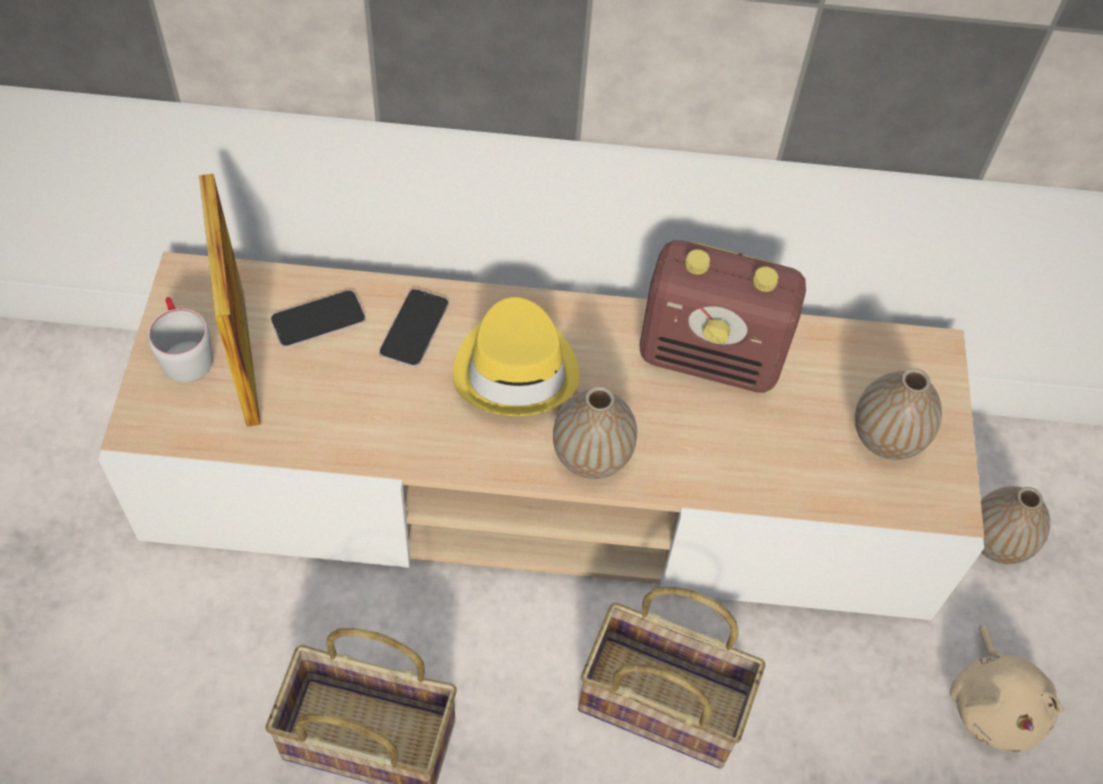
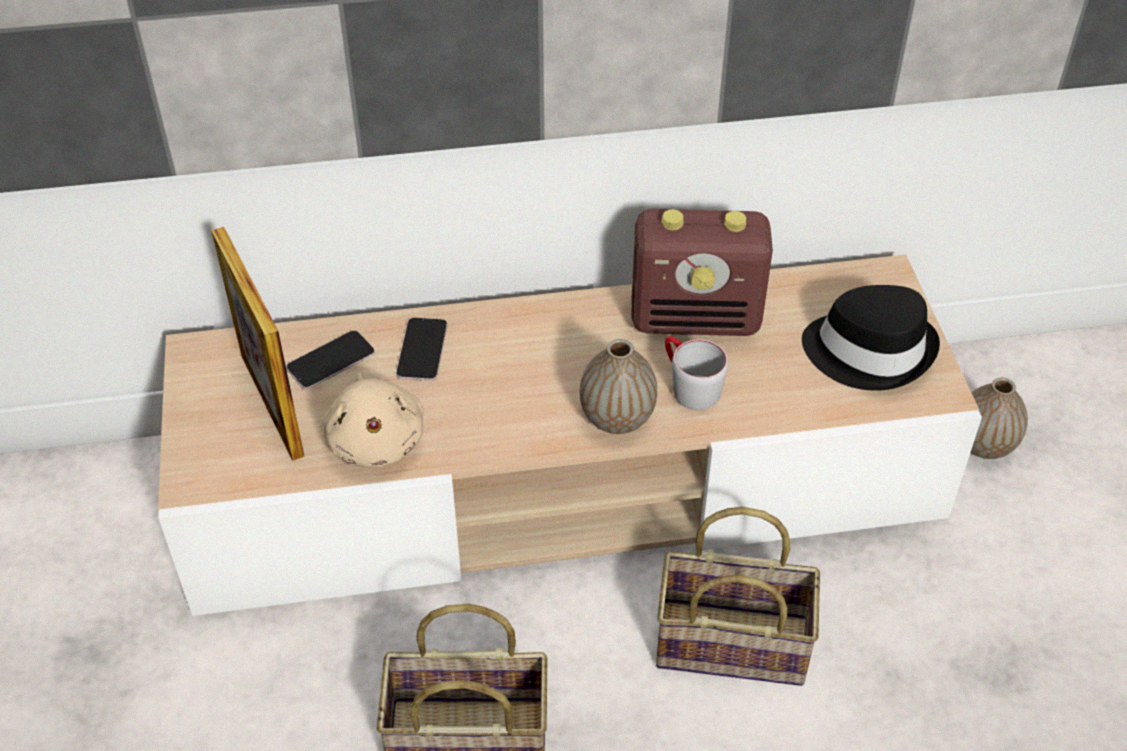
camera: 10 degrees left, 10 degrees down
grey mug [148,297,213,382] -> grey mug moved to [665,336,728,410]
yellow hat [453,297,580,416] -> none
vase [855,368,942,460] -> black hat [802,285,940,391]
beige plush toy [950,625,1064,752] -> beige plush toy moved to [321,373,424,467]

